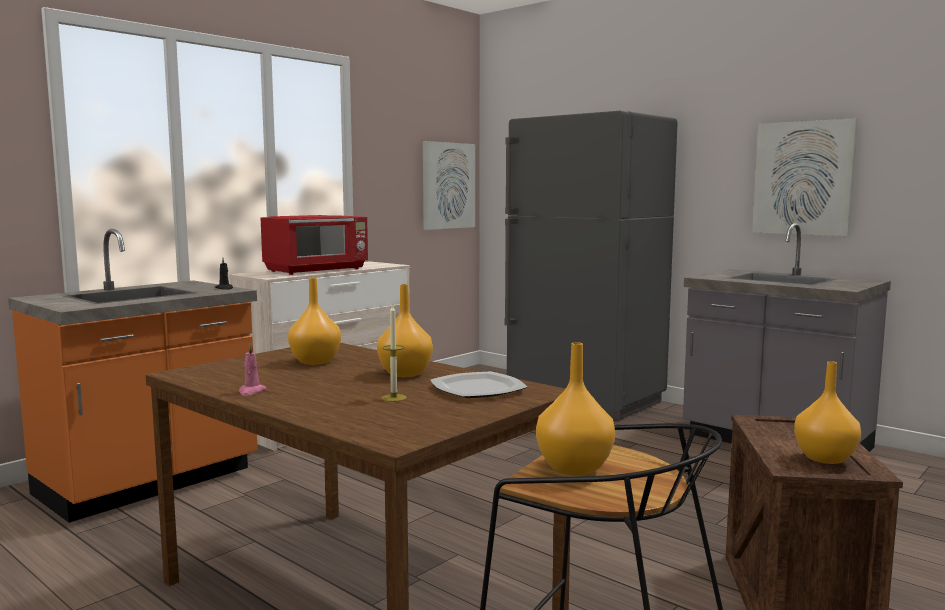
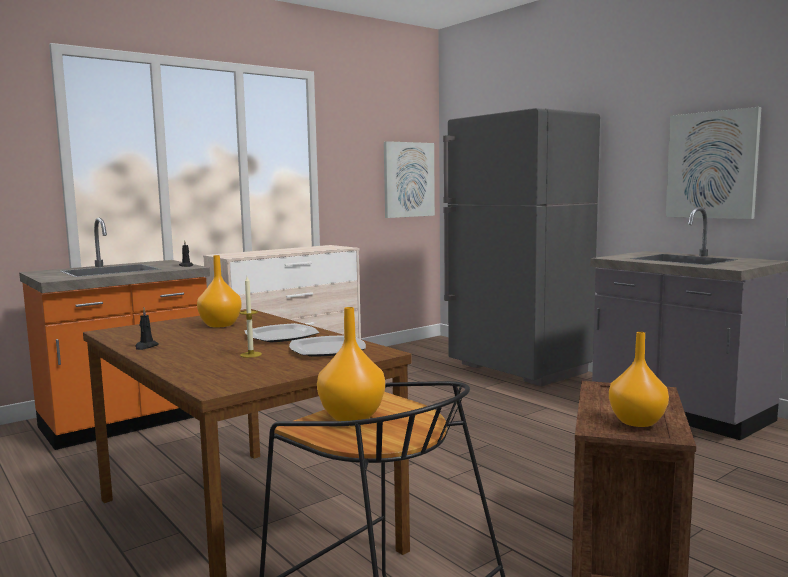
camera: 10 degrees right, 0 degrees up
pink candle [239,344,266,396] -> black candle [135,308,159,350]
red microwave [260,215,368,275] -> none
orange vase [377,284,433,377] -> plate [245,323,319,343]

